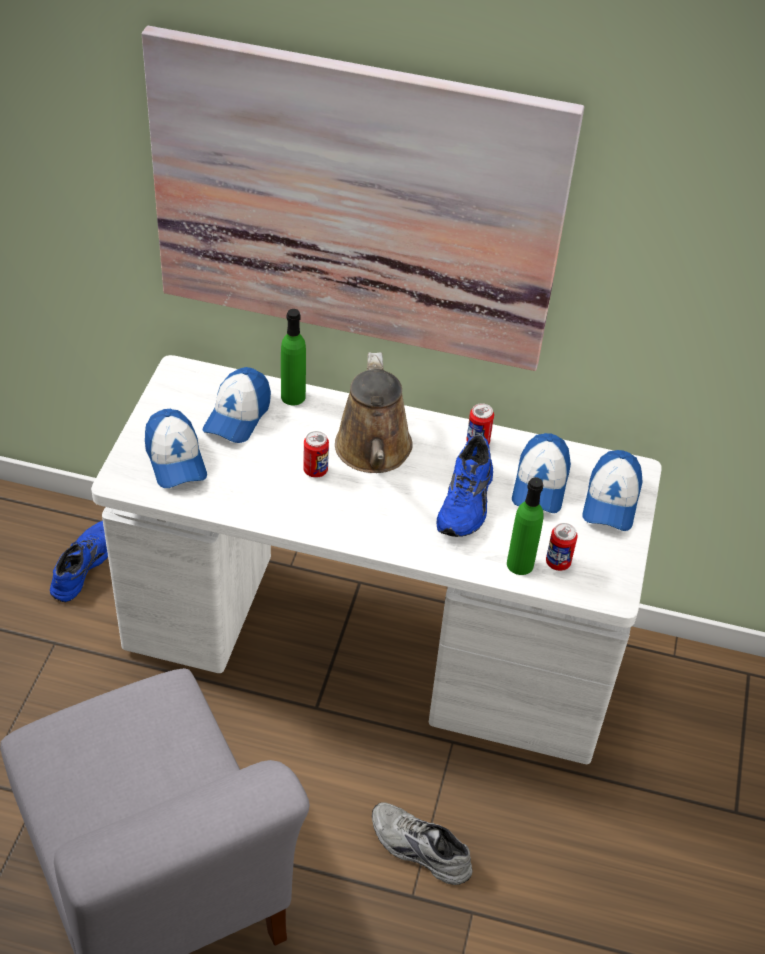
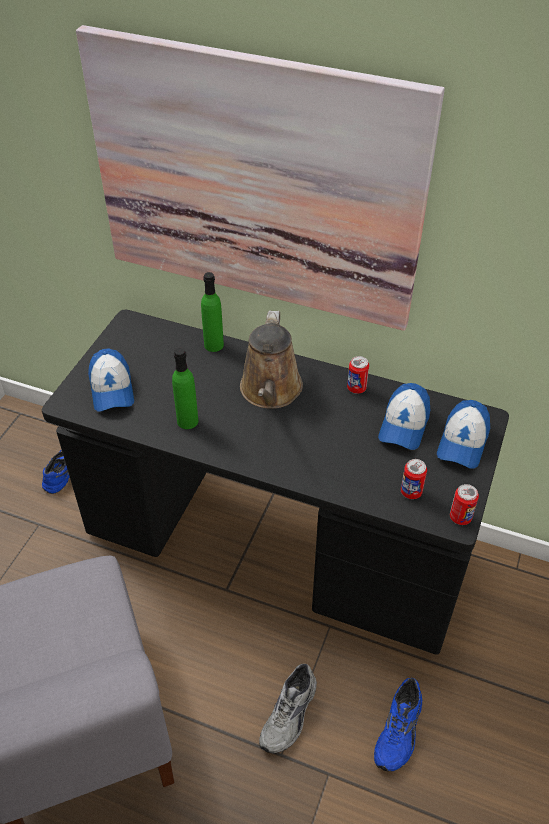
camera: 10 degrees right, 0 degrees up
white desk [91,355,662,764] -> black desk [42,309,509,655]
cap [203,367,271,443] -> none
can [303,431,329,478] -> can moved to [450,484,479,525]
grey shoe [372,802,473,885] -> grey shoe turned 105 degrees counterclockwise [259,664,317,754]
blue shoe [436,435,493,537] -> blue shoe moved to [374,678,422,772]
green bottle [507,477,544,575] -> green bottle moved to [172,348,198,429]

